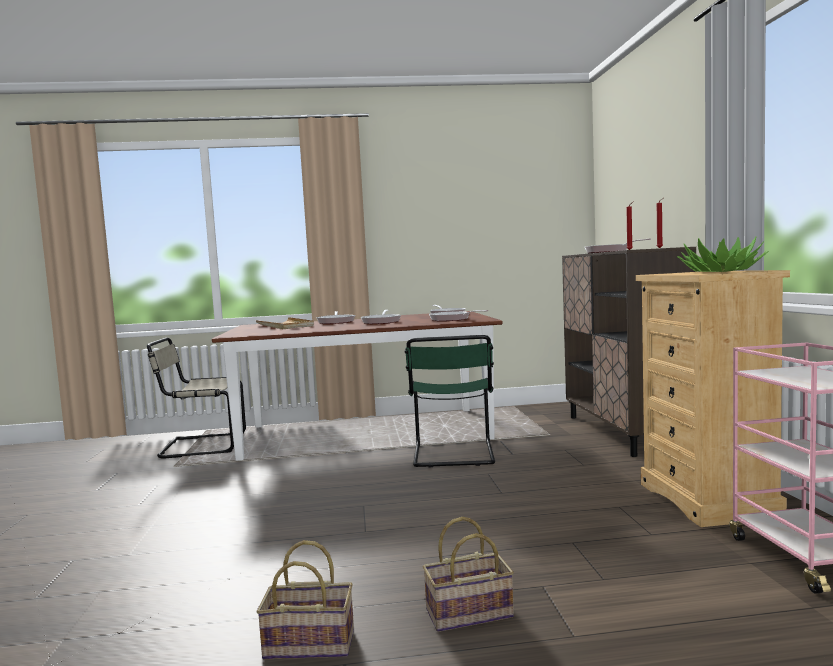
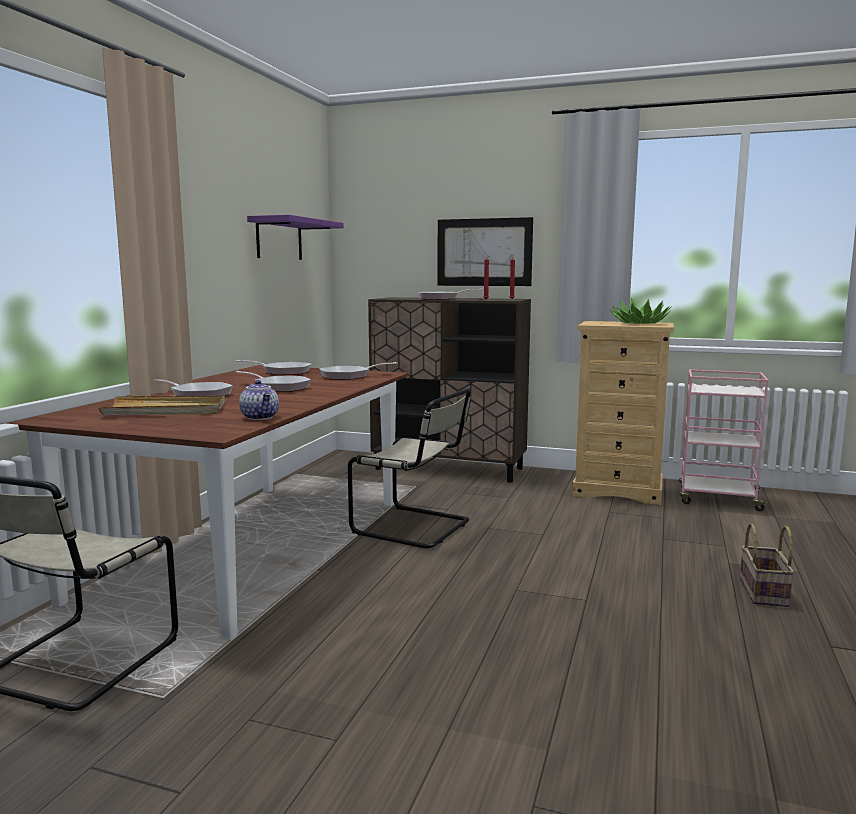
camera: 65 degrees left, 5 degrees up
basket [257,540,354,659] -> none
green chair [405,335,495,467] -> beige chair [348,388,471,548]
none -> teapot [239,380,279,420]
none -> purple shelf [247,215,344,260]
none -> picture [438,217,533,286]

